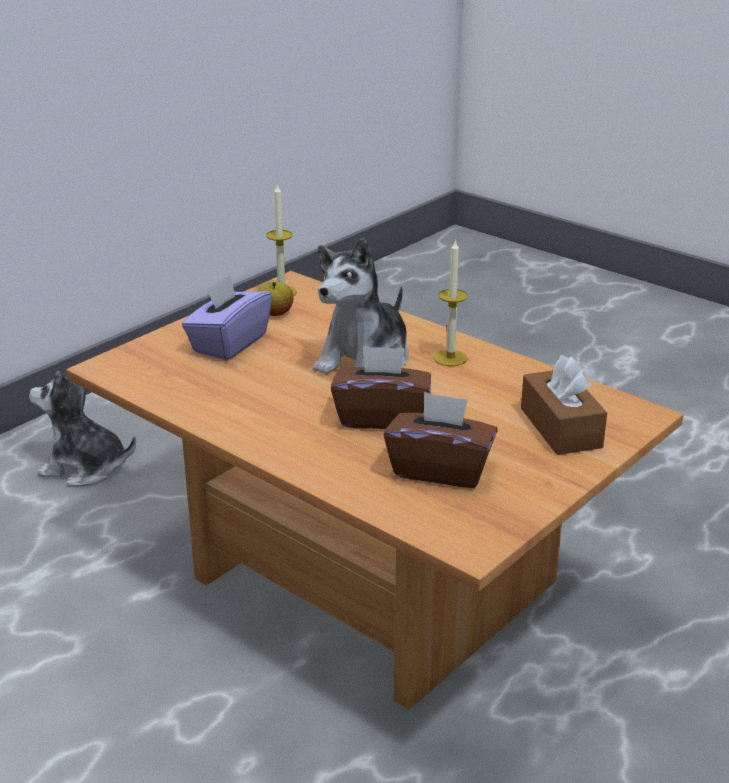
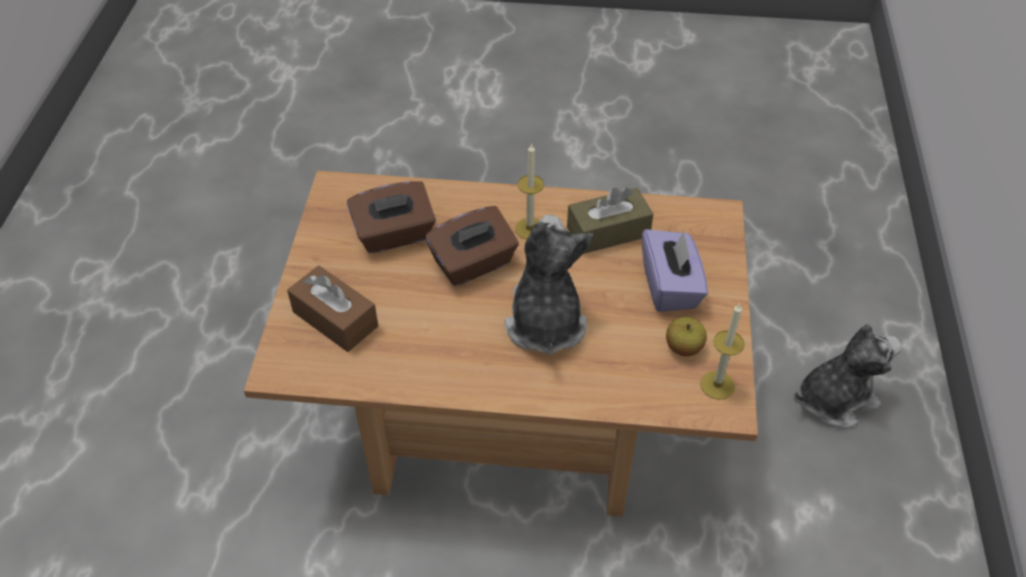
camera: 145 degrees right, 20 degrees up
candle [434,239,468,366] -> candle moved to [515,143,544,240]
none -> brown tissue box [567,187,653,254]

